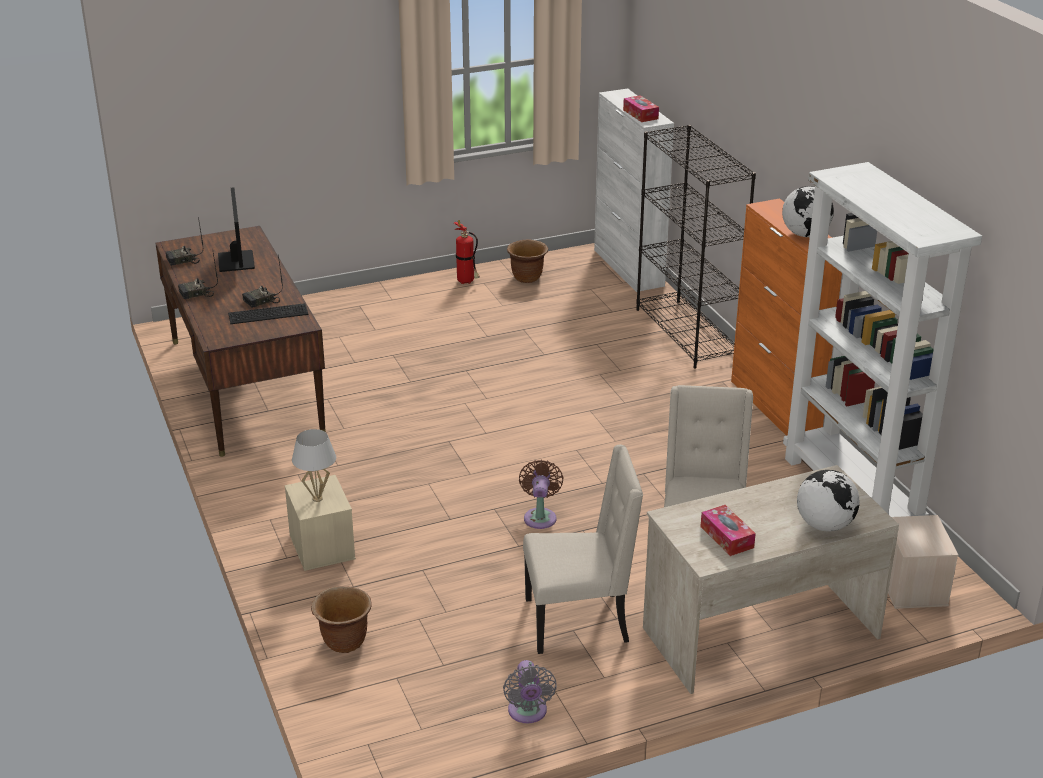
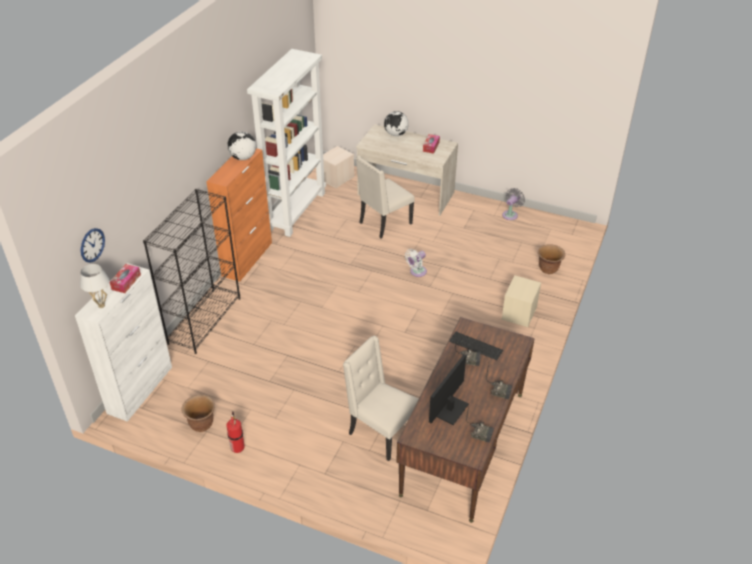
camera: 135 degrees left, 10 degrees up
white table lamp [292,429,336,502] -> white table lamp moved to [80,264,109,308]
brown fan [519,460,564,529] -> white fan [405,249,427,277]
beige chair [523,445,643,654] -> beige chair moved to [343,336,419,461]
none -> wall clock [81,228,105,263]

